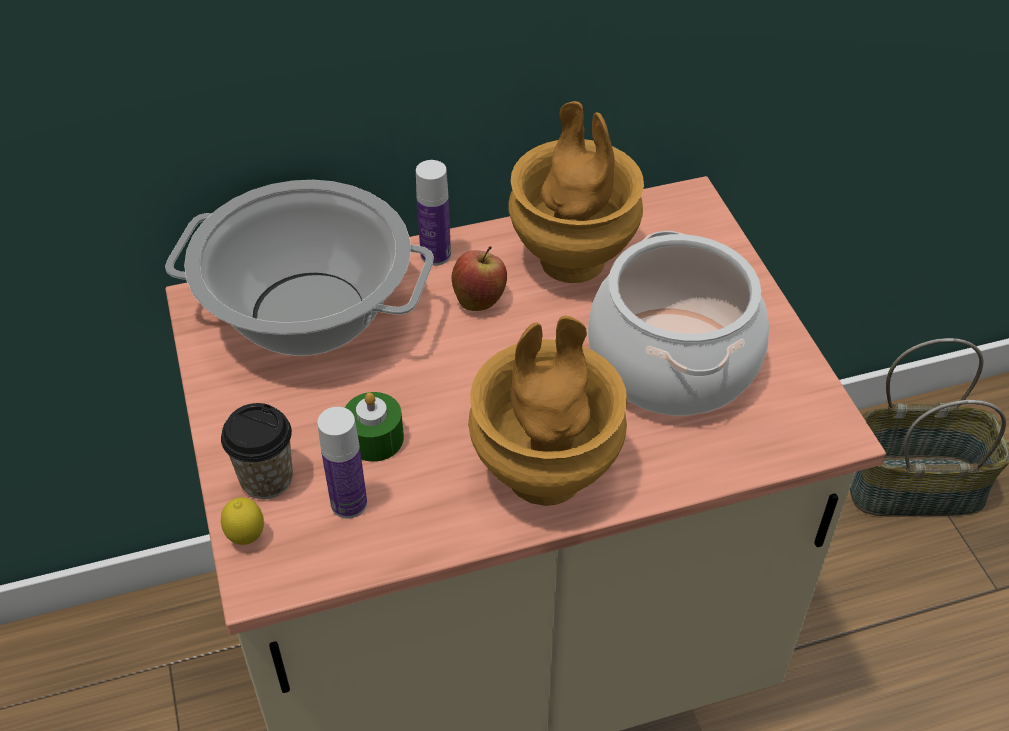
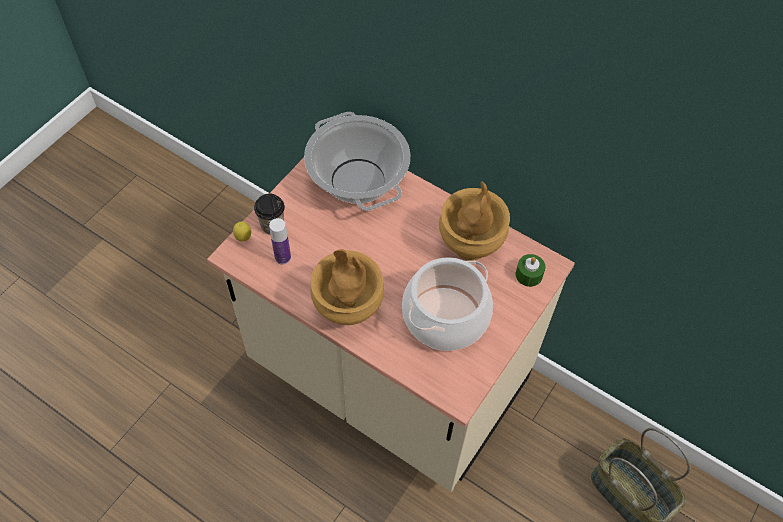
camera: 50 degrees right, 10 degrees up
green candle [345,392,404,462] -> green candle moved to [516,254,545,287]
bottle [416,160,451,266] -> none
apple [451,246,507,311] -> none

